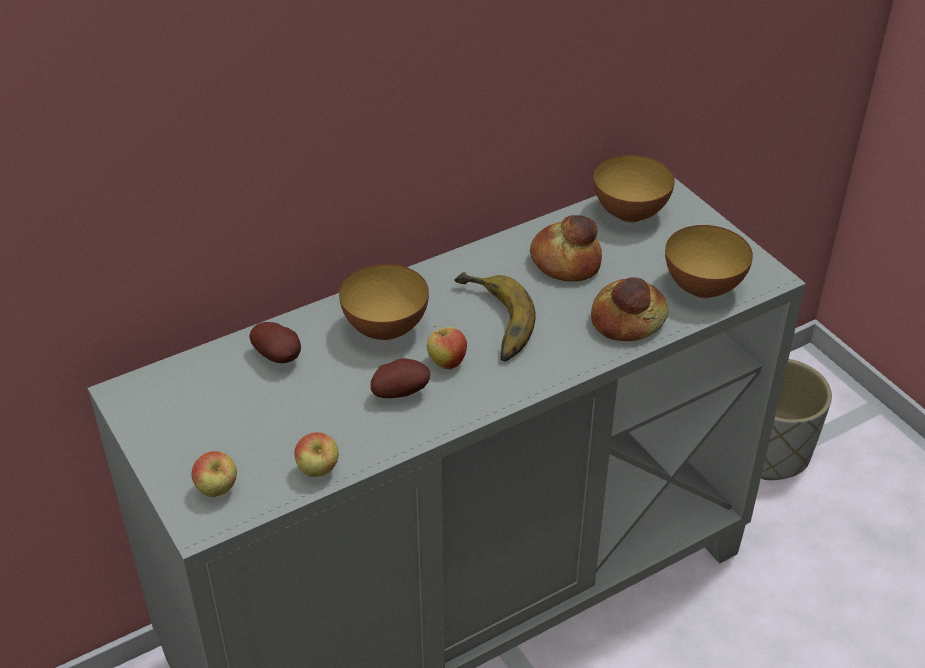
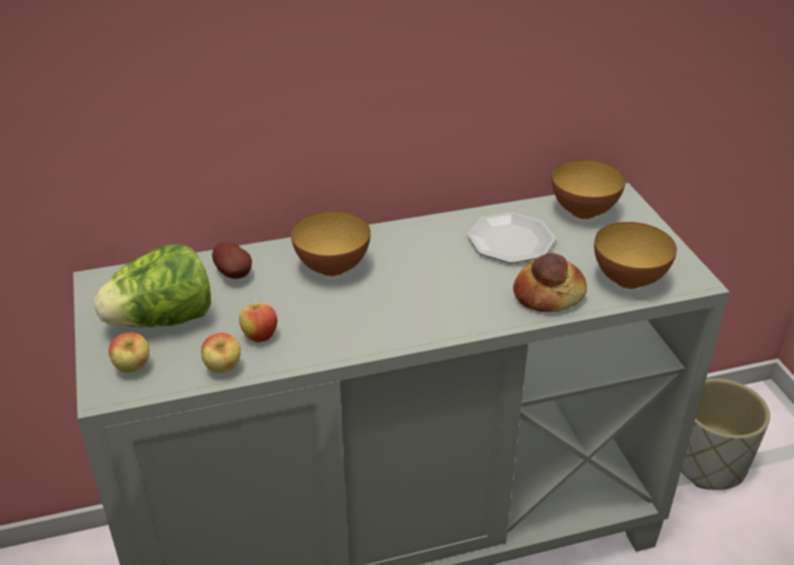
camera: 15 degrees right, 5 degrees down
potato [371,358,430,398] -> none
apple [427,325,467,370] -> apple moved to [239,299,277,343]
banana [454,272,536,362] -> none
bread [530,215,602,282] -> plate [467,212,556,264]
none -> lettuce [94,244,211,328]

